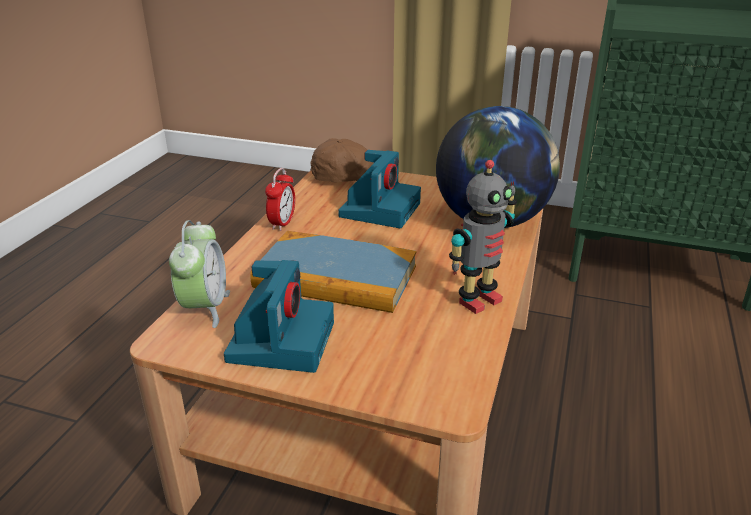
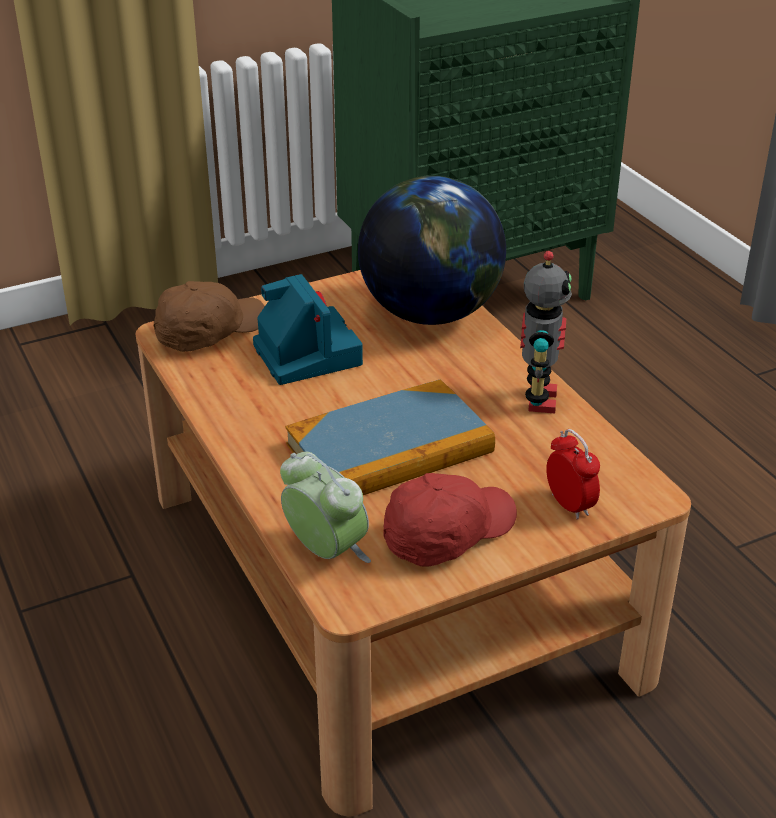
camera: 45 degrees left, 5 degrees up
camera [224,260,334,373] -> red cap [383,473,517,567]
alarm clock [265,168,295,231] -> alarm clock moved to [546,429,600,520]

